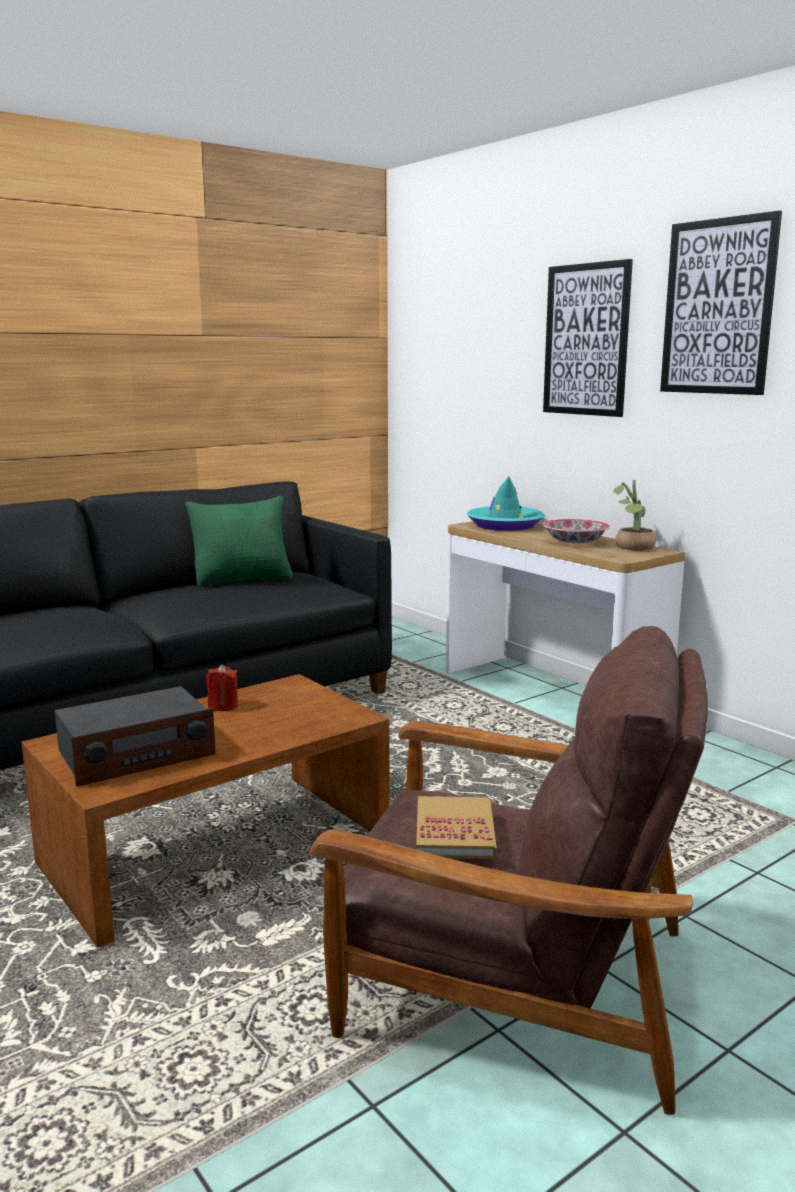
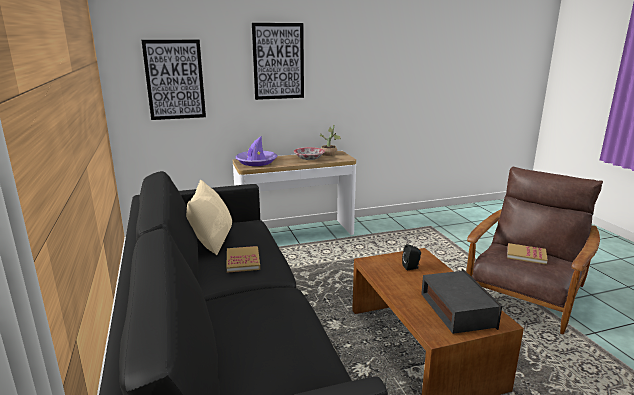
camera: 70 degrees left, 5 degrees up
green pillow [185,496,293,587] -> beige pillow [186,180,232,255]
red candle [206,664,238,711] -> none
turquoise hat [466,477,545,531] -> purple hat [236,136,277,166]
picture [660,210,782,395] -> picture moved to [141,40,206,120]
none -> book [226,246,260,273]
none -> black speaker [402,244,421,270]

